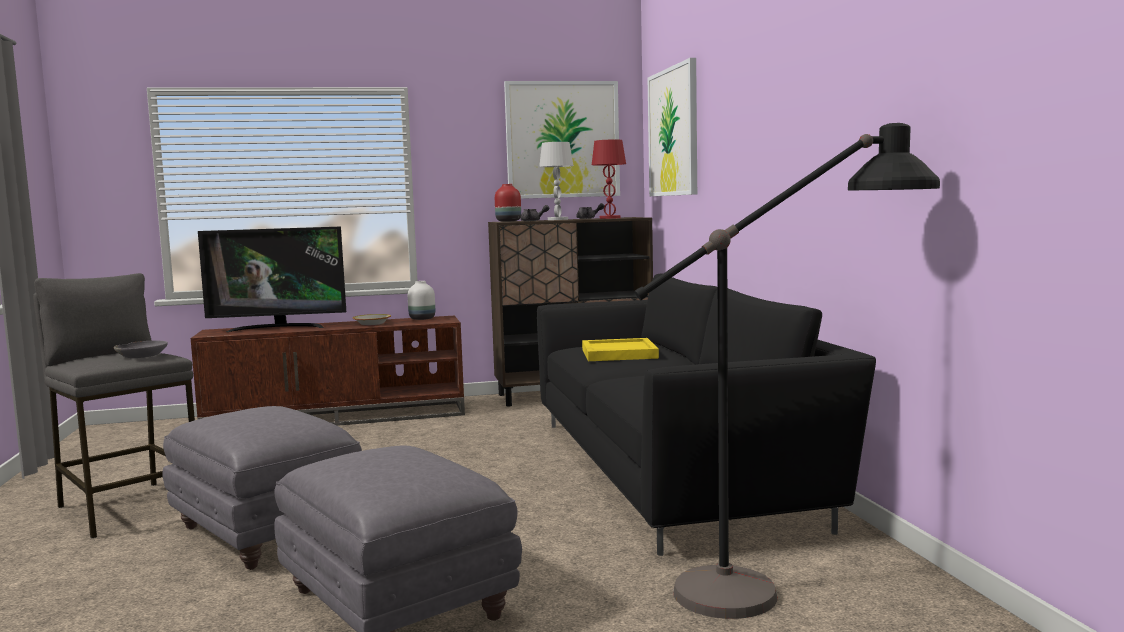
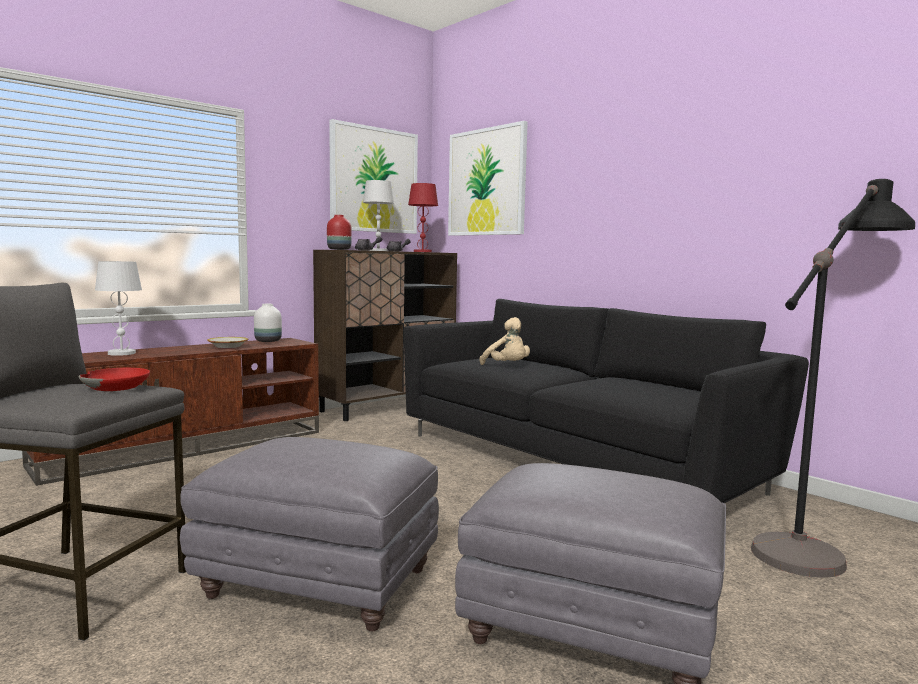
camera: 30 degrees left, 0 degrees up
grey bowl [114,341,168,358] -> red bowl [78,368,150,391]
television [198,226,346,332] -> white table lamp [95,261,142,356]
yellow tray [582,338,659,361] -> beige plush toy [480,317,530,365]

